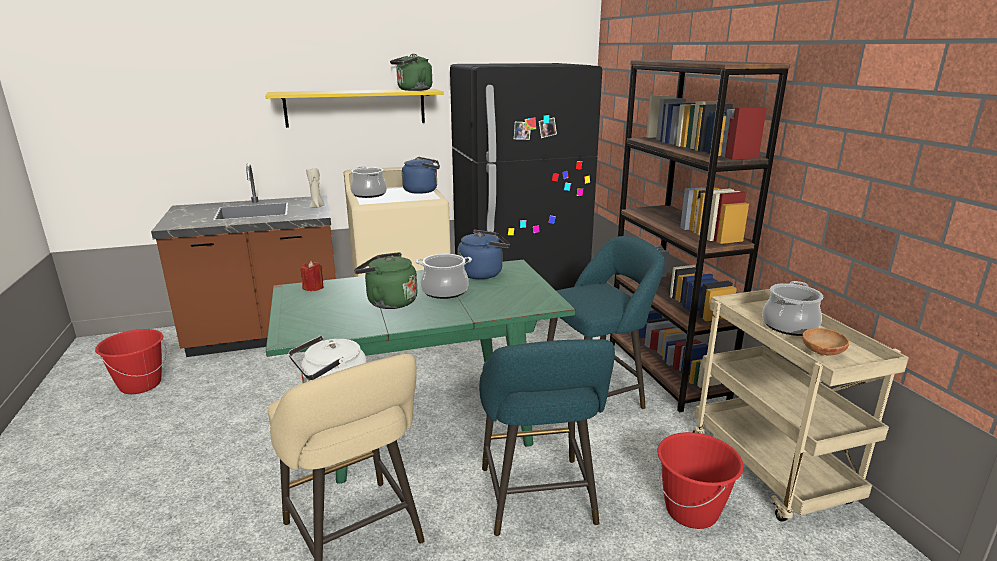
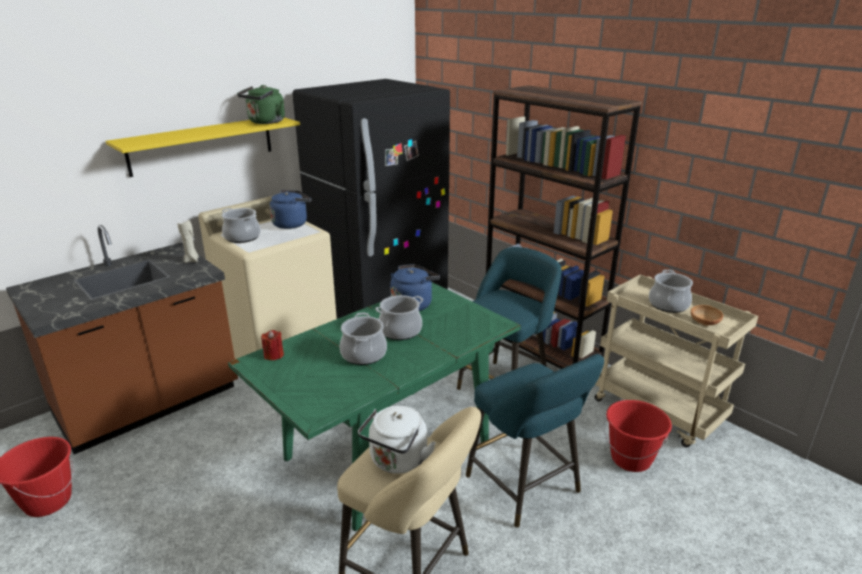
camera: 25 degrees left, 5 degrees up
green kettle [354,252,417,309] -> cooking pot [339,313,387,365]

